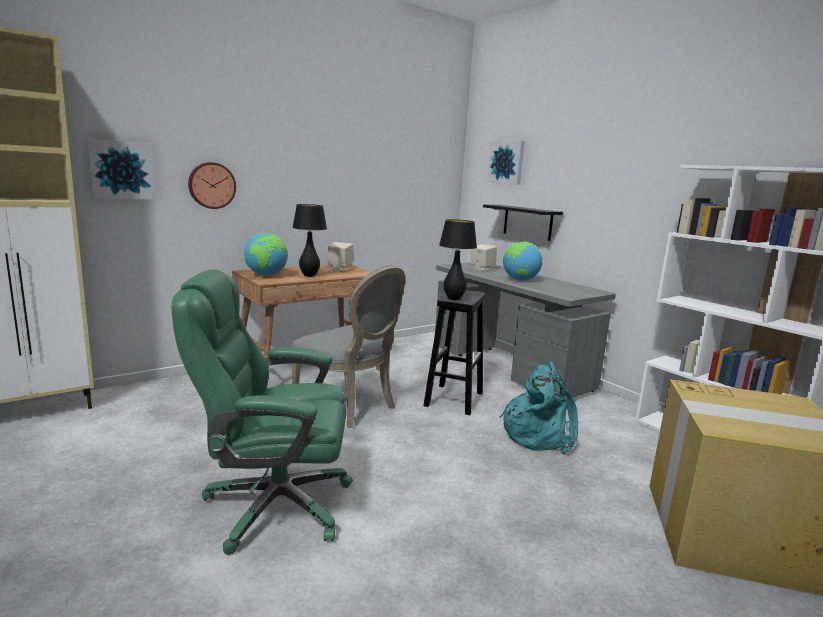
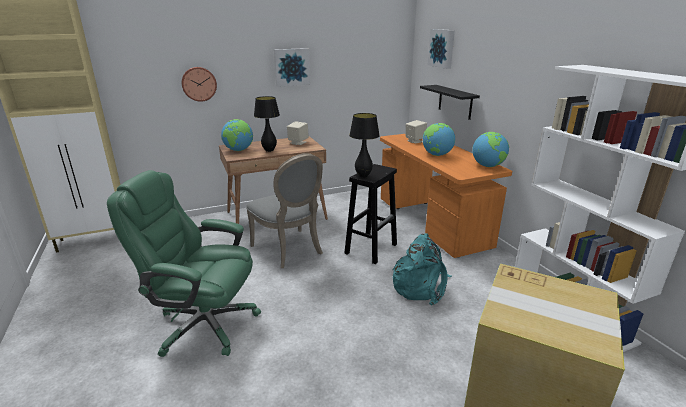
camera: 15 degrees right, 10 degrees up
picture [87,139,156,200] -> picture moved to [274,48,310,87]
grey desk [435,262,616,398] -> orange desk [380,134,512,258]
none -> globe [472,132,509,167]

